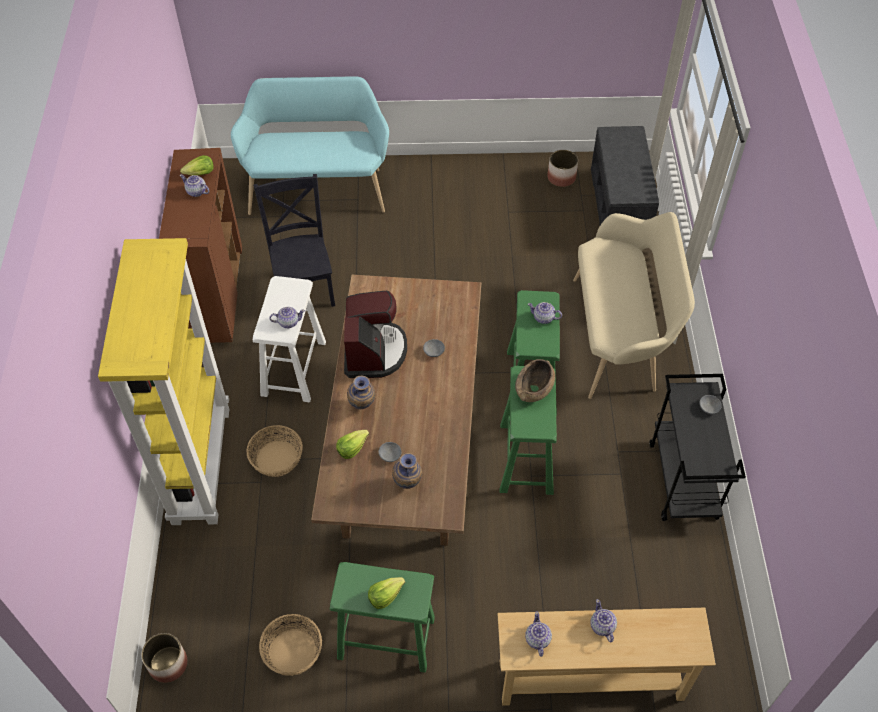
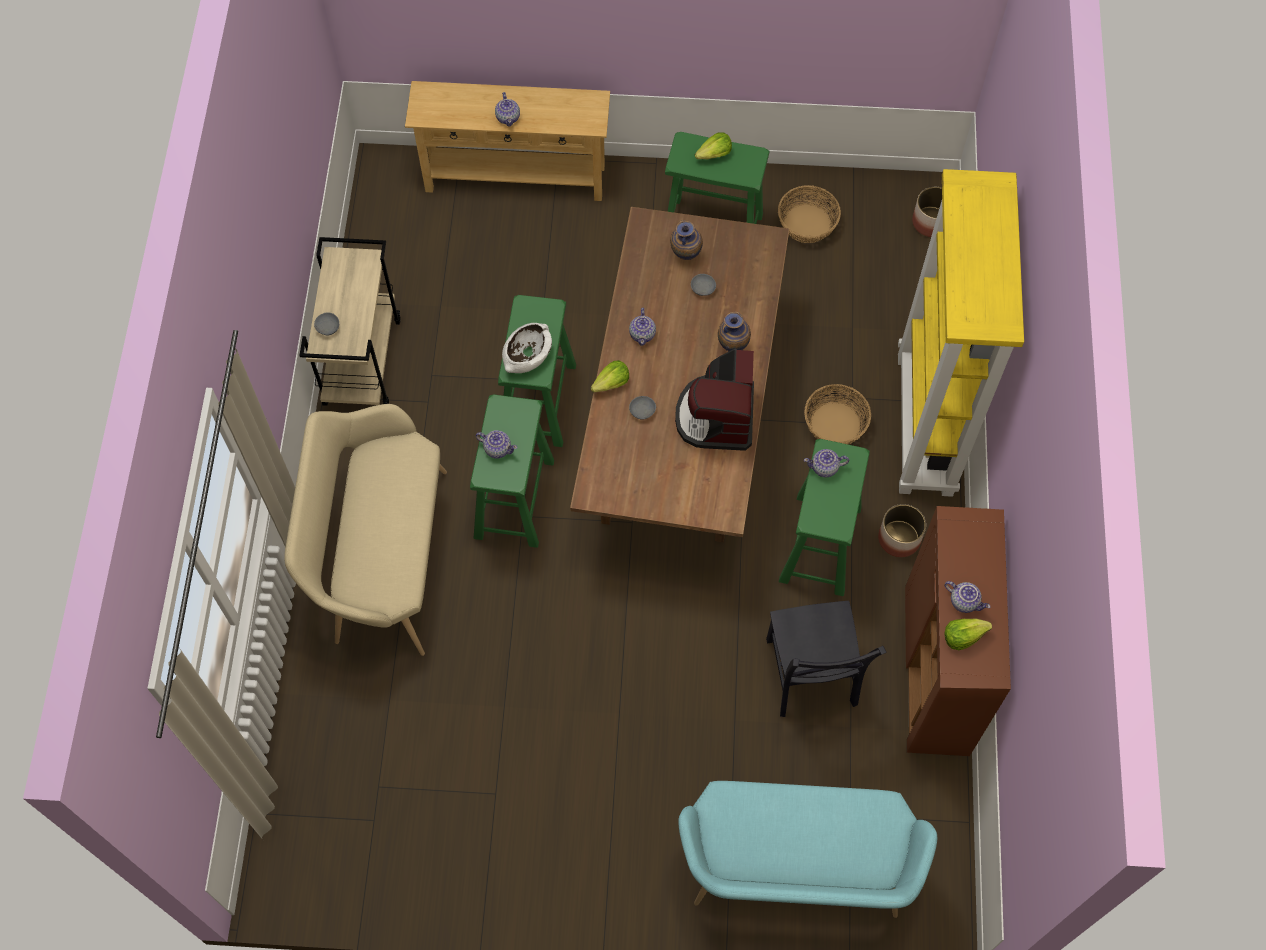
camera: 175 degrees left, 10 degrees up
white stool [253,276,326,402] -> green stool [779,439,870,596]
lettuce [336,430,369,459] -> lettuce moved to [590,360,629,392]
brown bowl [515,359,555,402] -> white bowl [502,323,552,373]
teapot [525,611,552,657] -> teapot moved to [629,308,656,346]
planter [547,150,578,187] -> planter moved to [878,504,926,557]
grey bench [591,126,659,225] -> none
black cart [649,374,746,521] -> beige cart [299,237,401,405]

